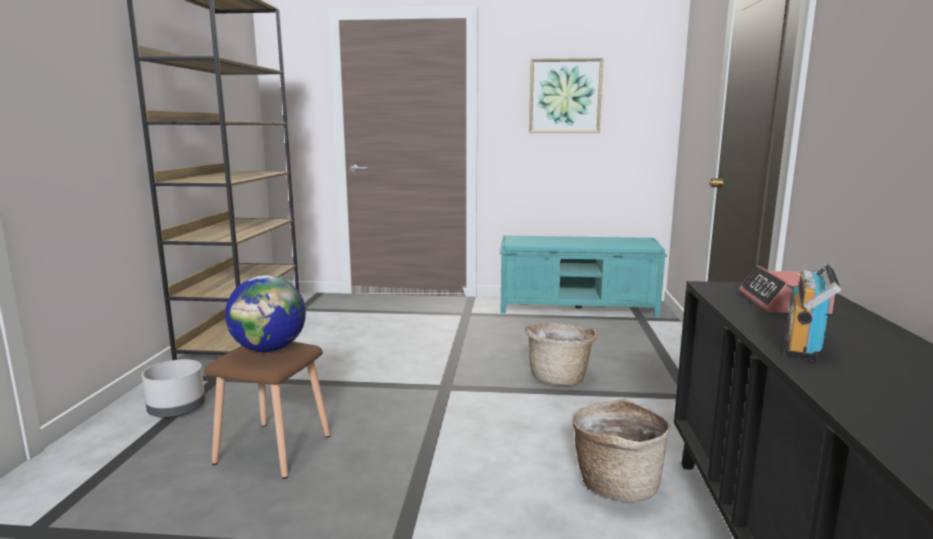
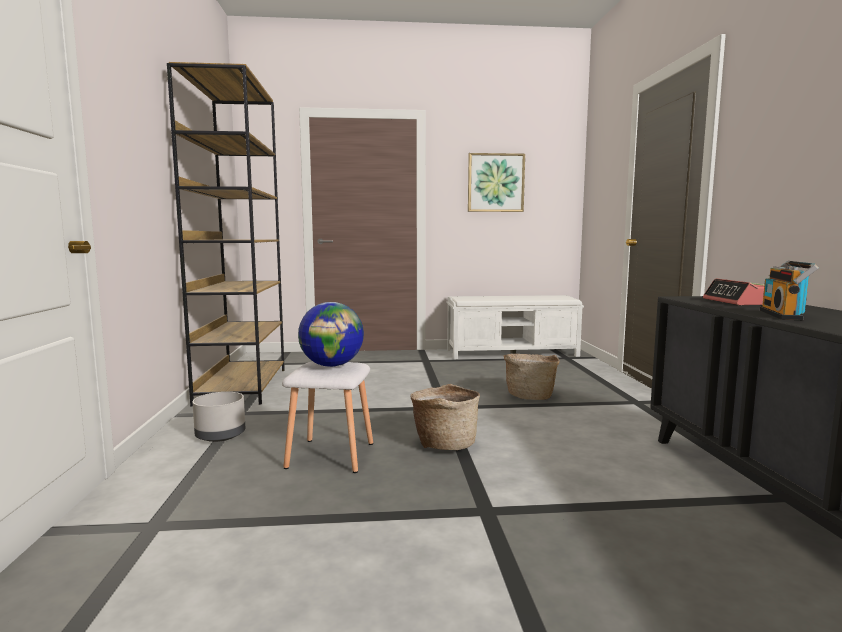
camera: 10 degrees left, 5 degrees down
brown stool [205,342,331,479] -> white stool [282,361,373,473]
turquoise bench [500,235,667,318] -> white bench [447,295,584,359]
basket [572,398,670,502] -> basket moved to [410,384,480,450]

